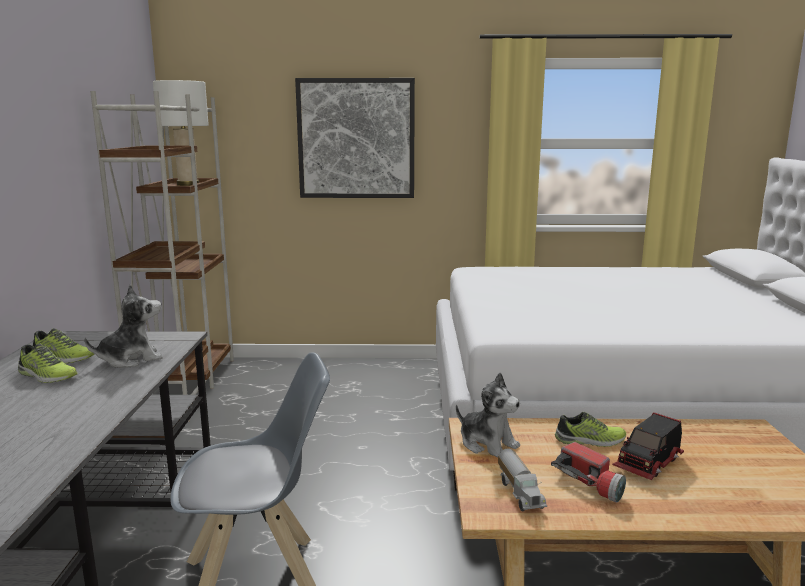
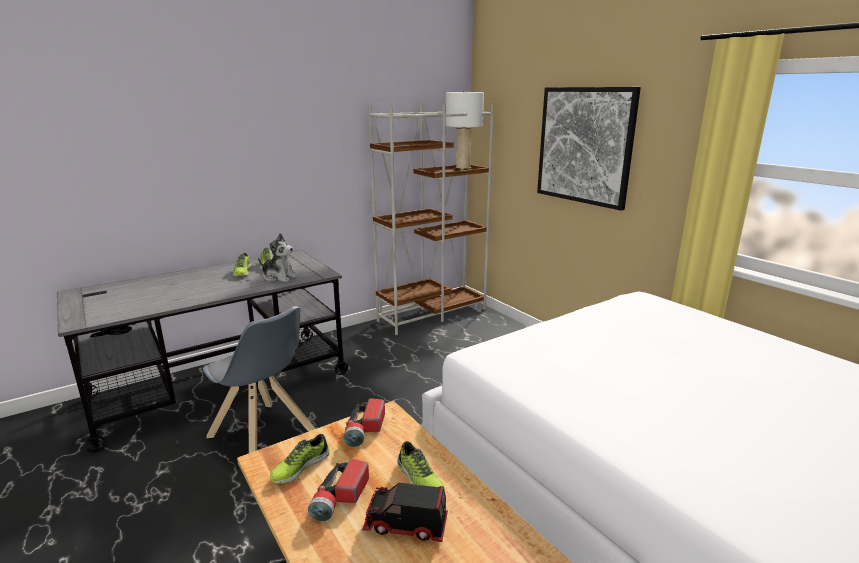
camera: 55 degrees right, 5 degrees up
plush toy [456,373,520,457] -> flashlight [343,398,385,447]
toy truck [498,448,547,511] -> shoe [270,434,330,484]

